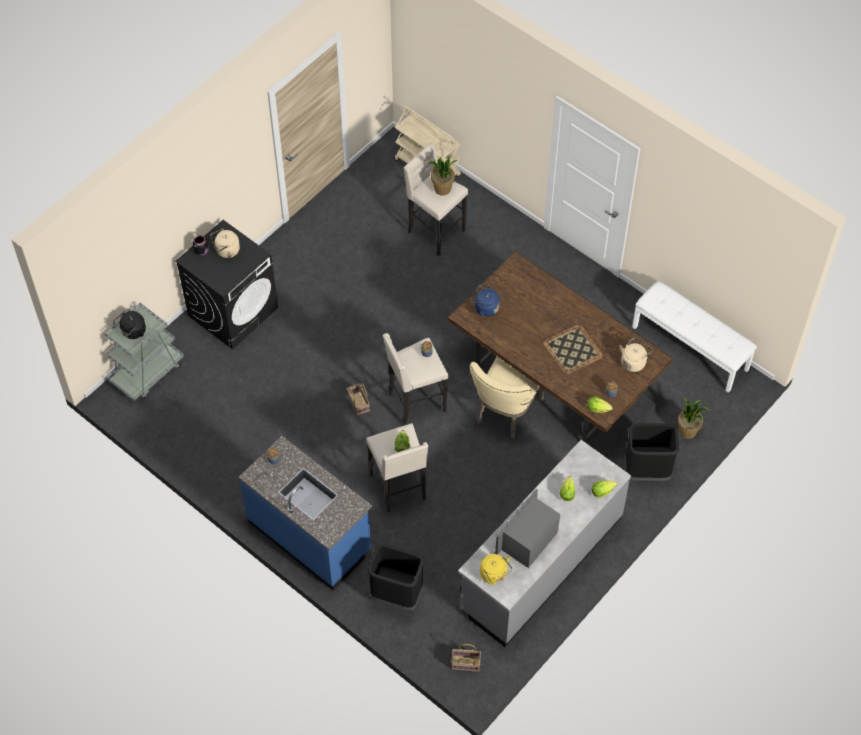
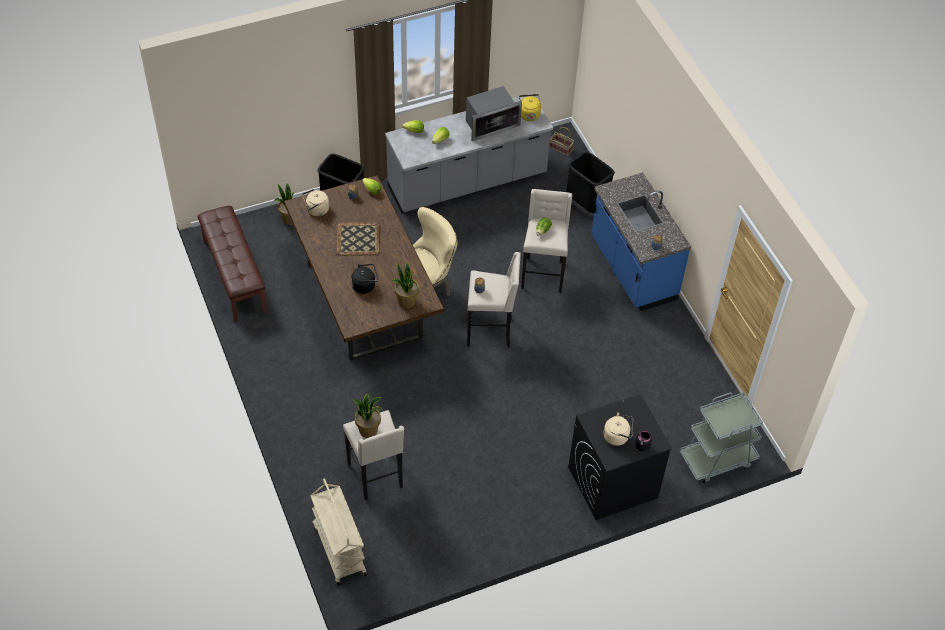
camera: 155 degrees left, 5 degrees down
black kettle [114,311,146,339] -> black kettle moved to [351,264,378,294]
basket [347,383,370,416] -> none
blue kettle [471,284,500,317] -> potted plant [391,263,419,308]
white bench [632,281,757,393] -> brown bench [197,206,267,322]

